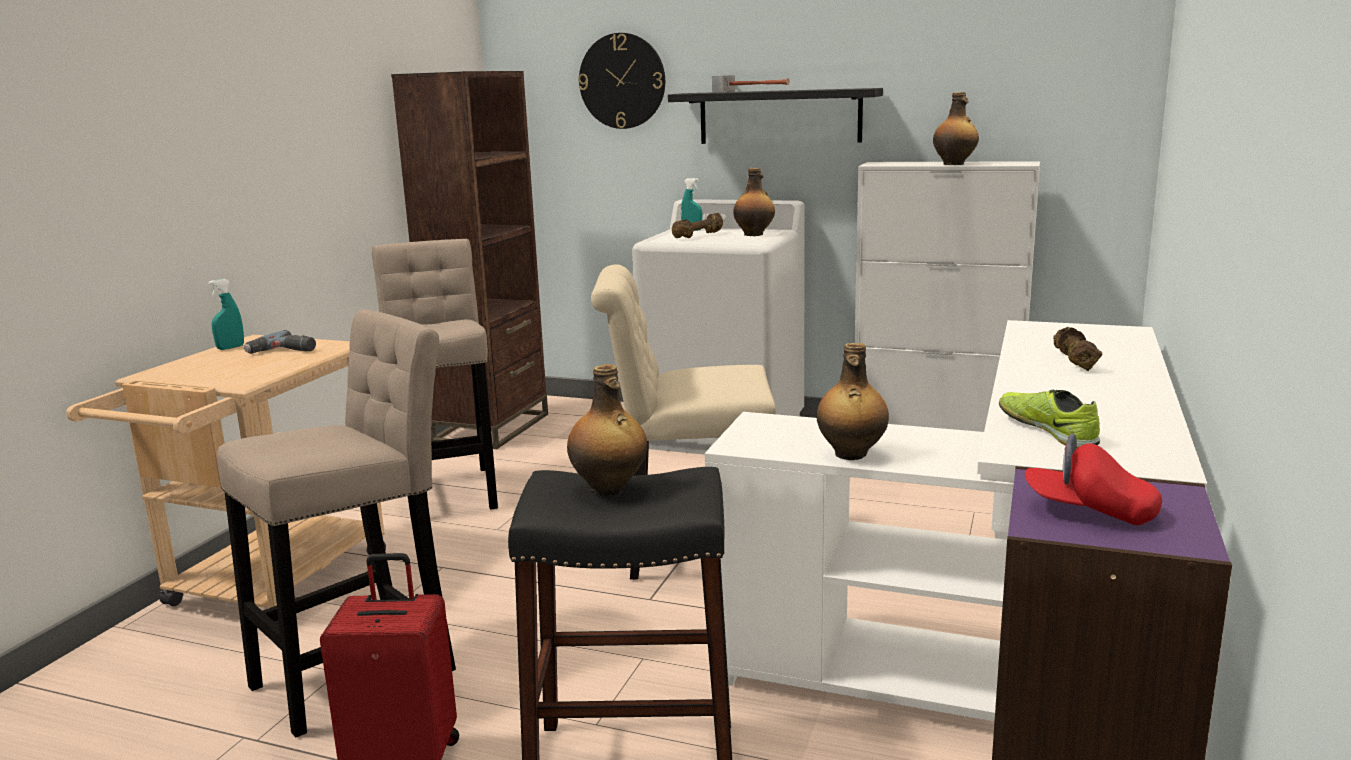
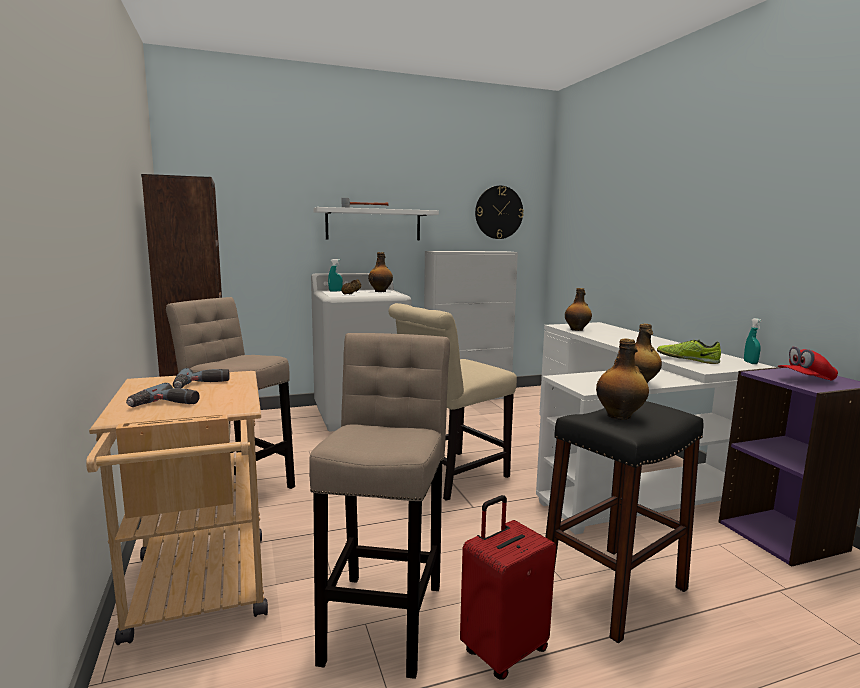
camera: 40 degrees left, 5 degrees down
turquoise spray bottle [208,279,244,350] -> turquoise spray bottle moved to [744,318,762,364]
wall clock [578,33,665,129] -> wall clock moved to [475,186,524,239]
black shelf [668,88,883,144] -> white shelf [313,207,439,240]
bottle [933,92,979,165] -> bottle moved to [565,288,592,331]
brown dumbbell [1053,327,1102,371] -> none
none -> power drill [126,383,200,407]

